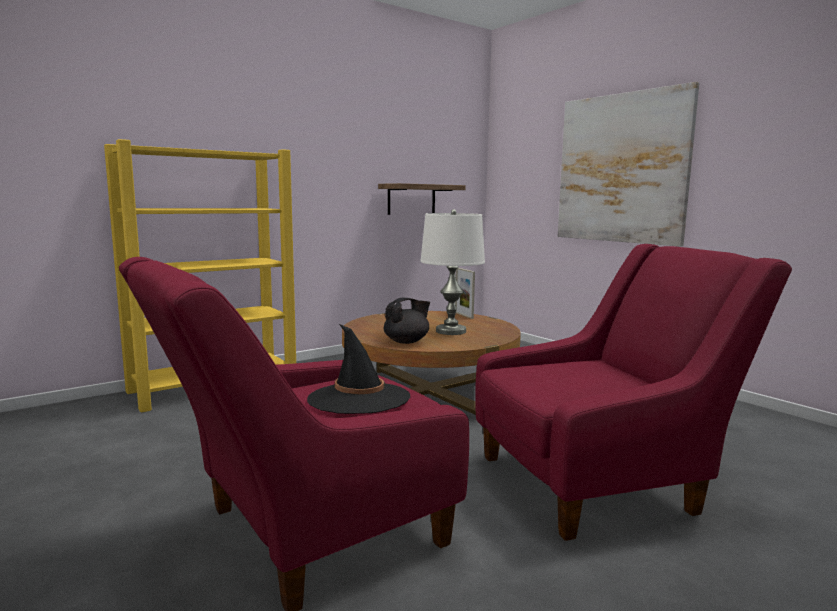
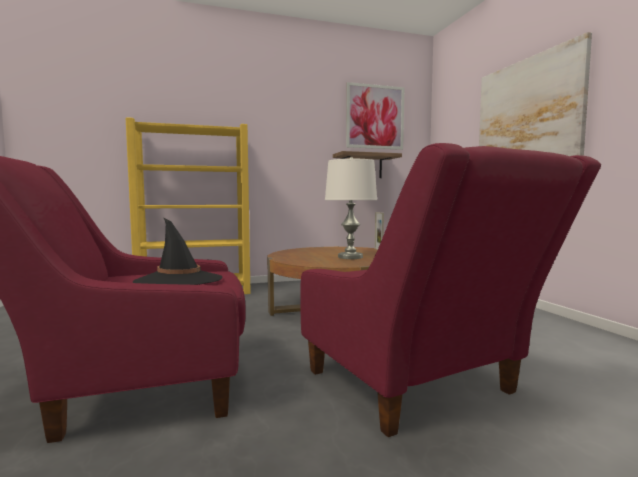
camera: 20 degrees right, 5 degrees down
black teapot [384,298,430,344] -> none
red armchair [475,244,792,541] -> red armchair turned 60 degrees clockwise [300,143,601,437]
none -> picture [346,82,404,150]

